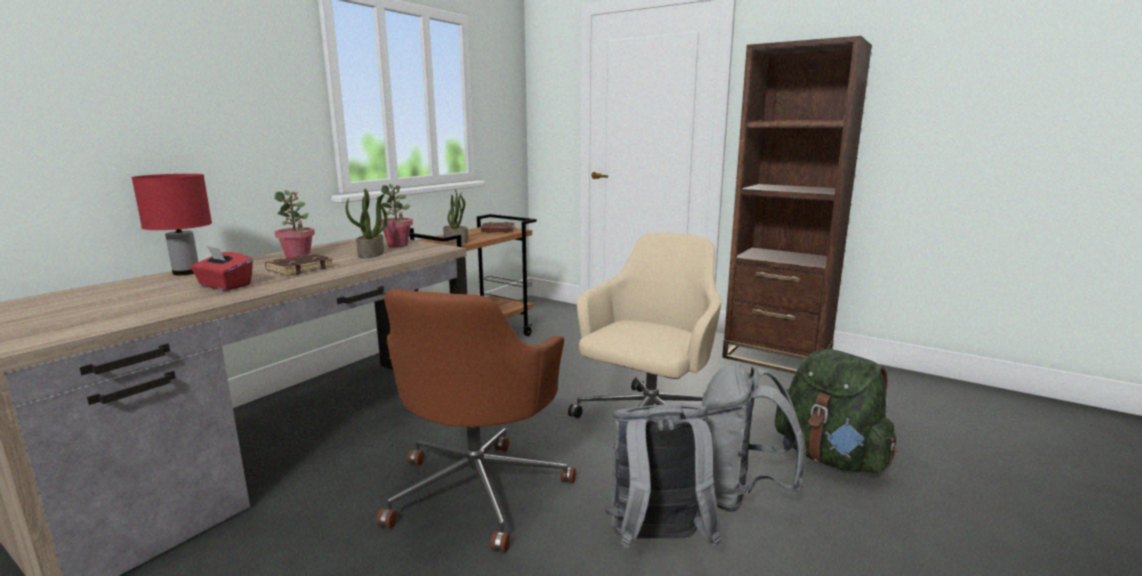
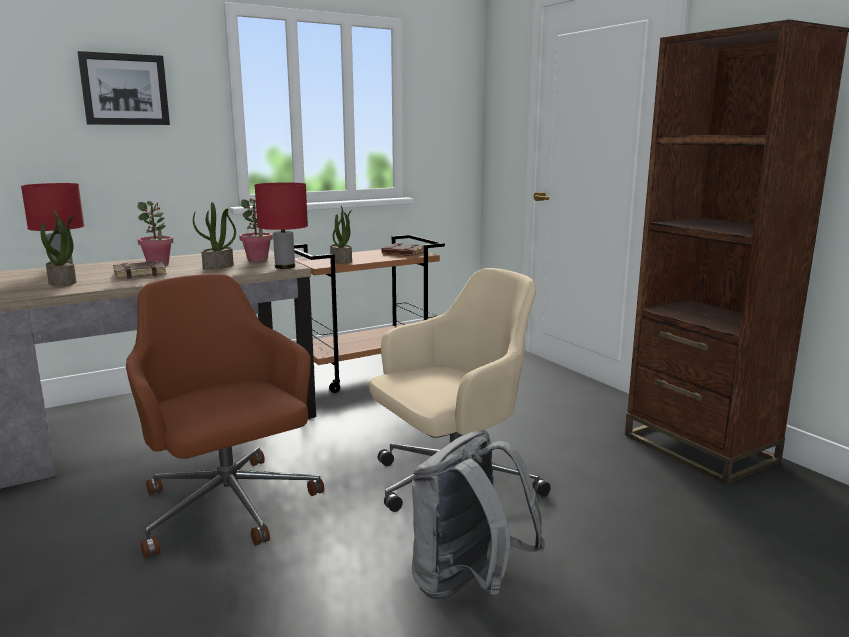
camera: 25 degrees right, 0 degrees up
red tissue box [190,246,253,291] -> potted plant [40,211,77,286]
brown office chair [377,289,576,553] -> brown office chair turned 105 degrees clockwise [126,274,324,558]
grey backpack [605,404,722,548] -> none
green backpack [775,349,898,474] -> none
none -> picture [77,51,170,125]
none -> red table lamp [254,182,308,269]

